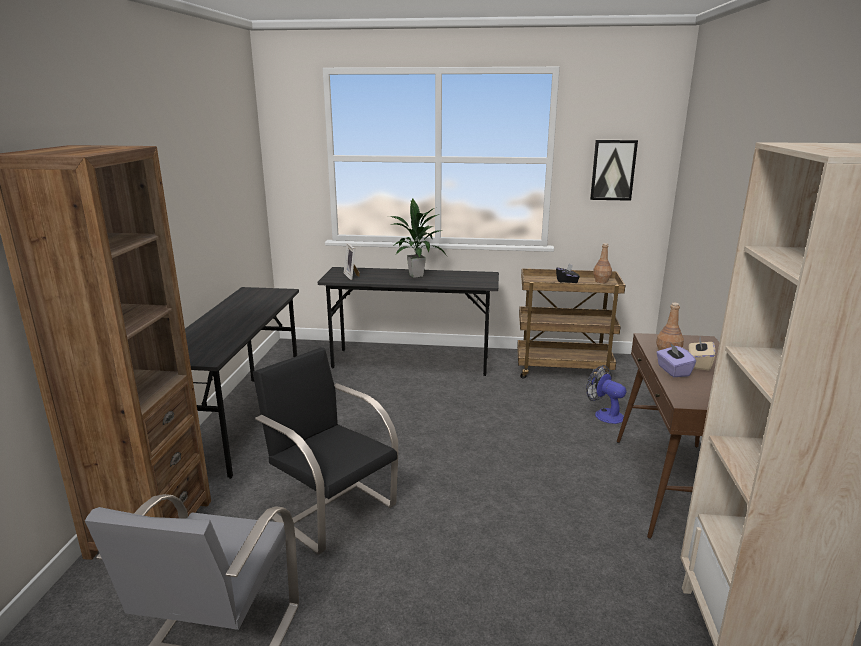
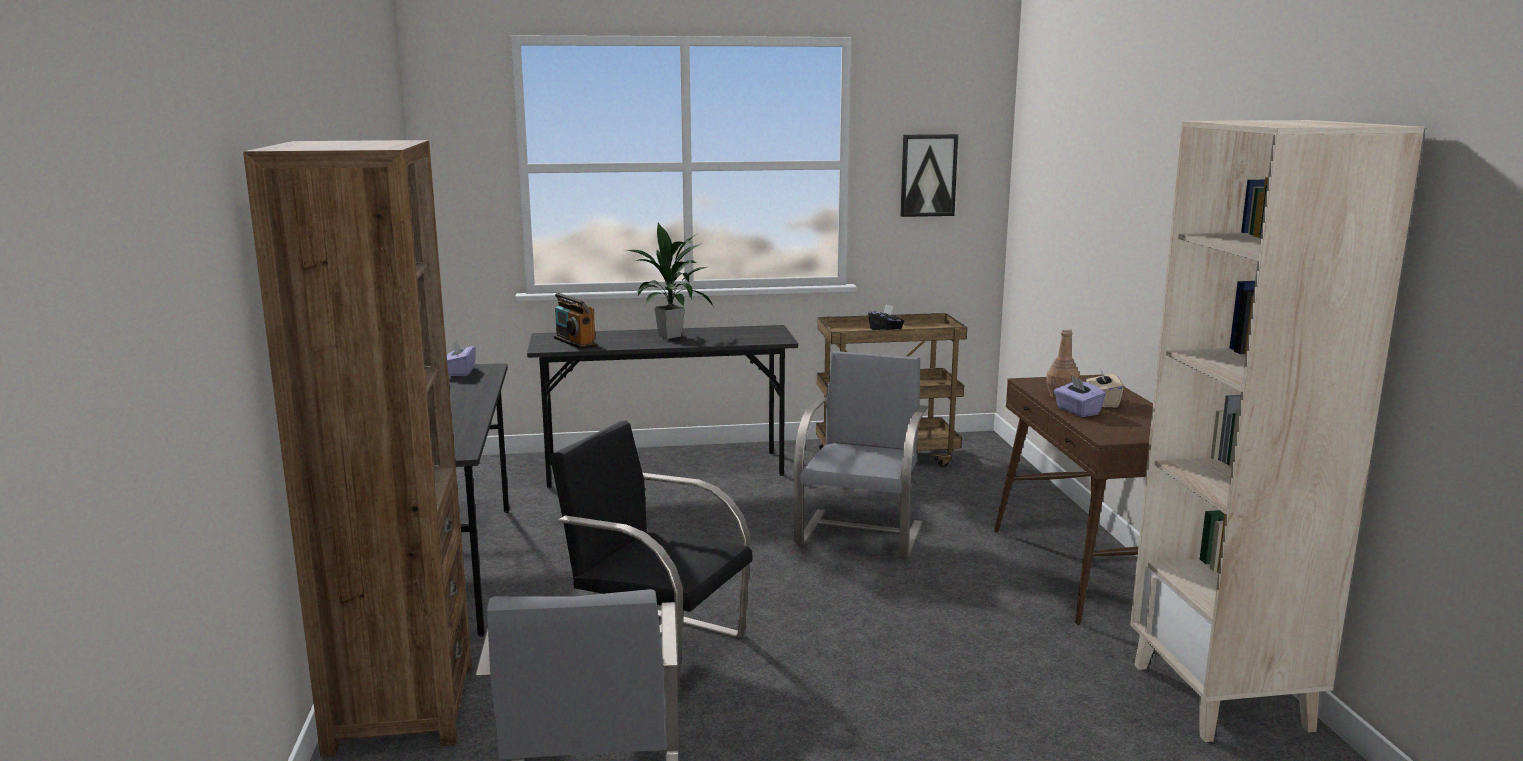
camera: 15 degrees left, 5 degrees down
picture frame [344,243,360,280] -> radio [554,293,597,349]
fan [586,365,626,424] -> none
brown bottle [593,243,612,283] -> none
none -> purple tissue box [447,339,476,376]
none -> grey chair [794,351,928,559]

